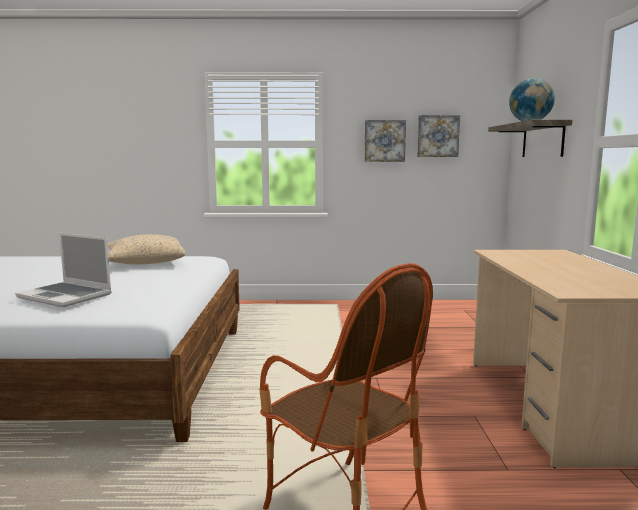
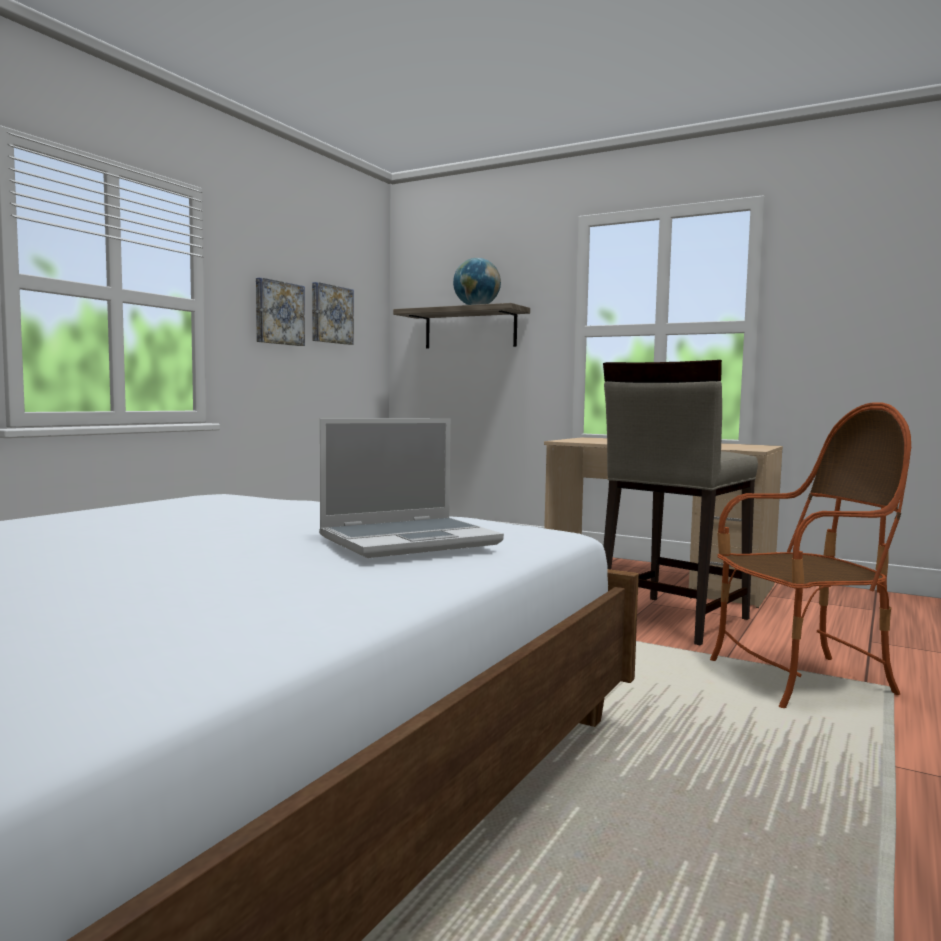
camera: 60 degrees left, 5 degrees down
beige pillow [108,234,186,265] -> none
none -> beige stool [603,360,758,645]

